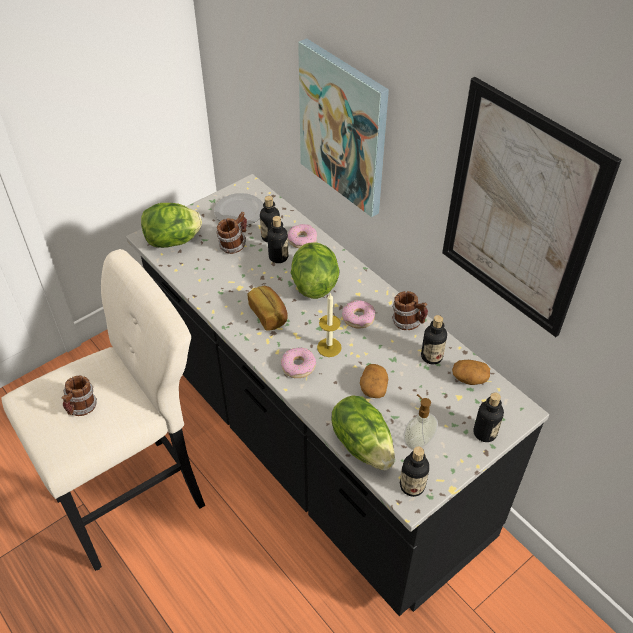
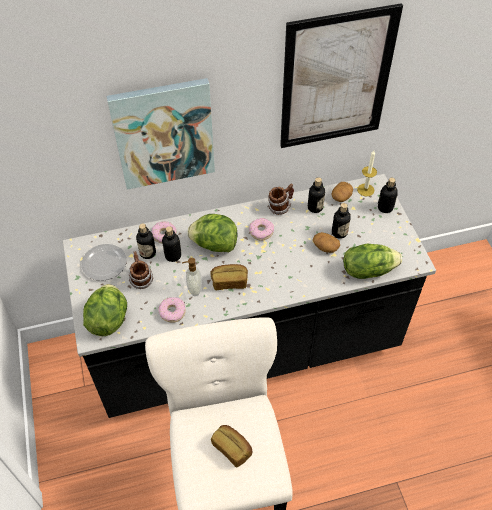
camera: 65 degrees left, 5 degrees up
mug [62,376,97,416] -> bread [211,425,253,467]
donut [281,348,316,378] -> donut moved to [158,297,186,322]
candle [317,293,342,357] -> candle moved to [357,150,377,196]
bottle [400,447,429,497] -> bottle moved to [332,203,351,239]
soap dispenser [404,394,438,450] -> soap dispenser moved to [182,258,202,296]

